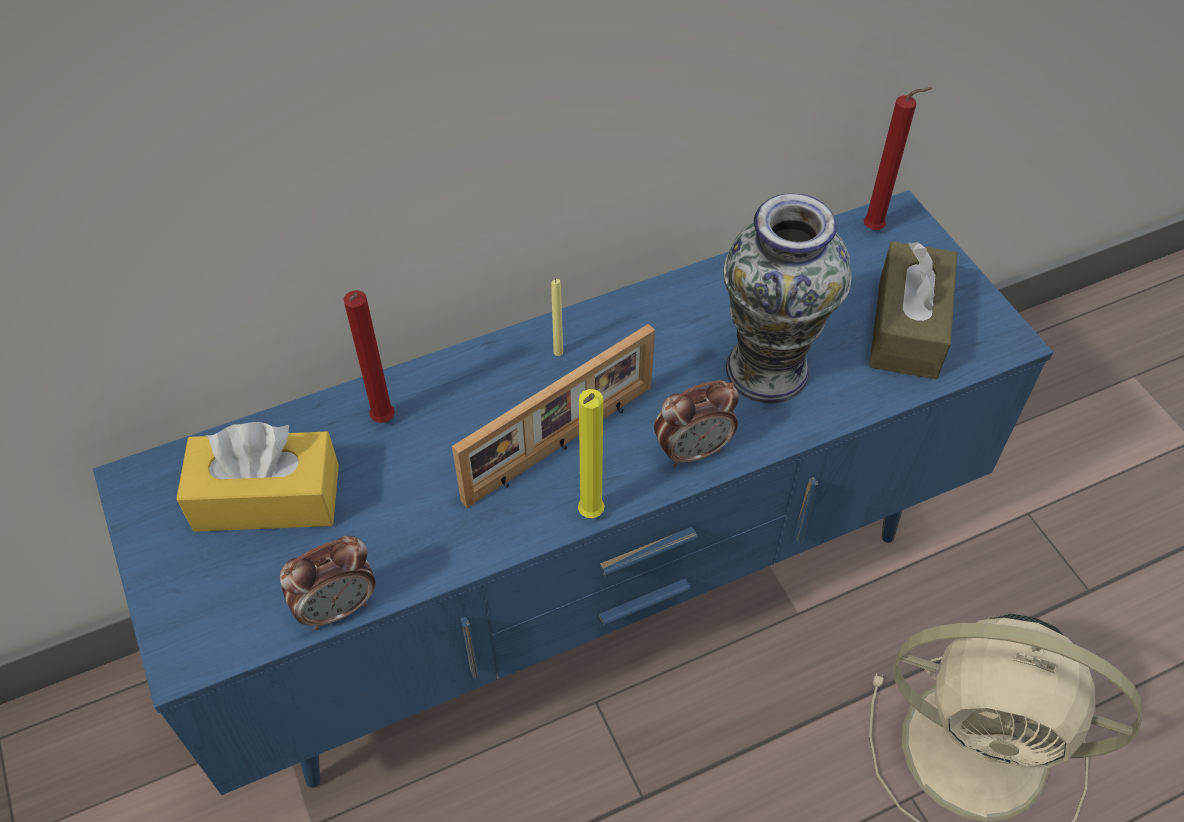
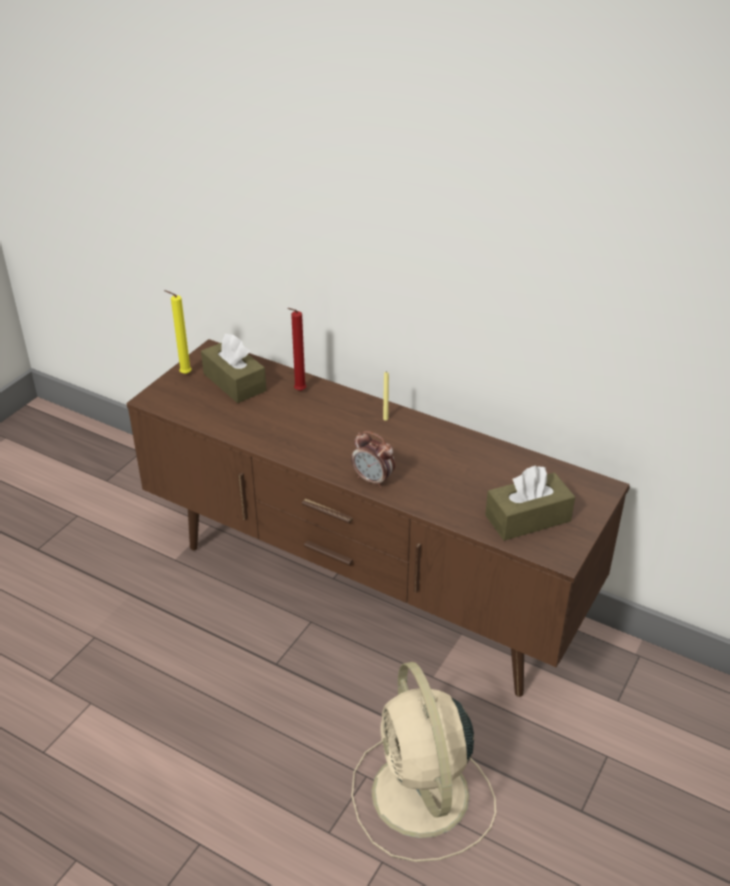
camera: 55 degrees right, 15 degrees down
blue tv stand [93,190,1054,795] -> brown tv stand [127,339,630,697]
yellow tissue box [176,422,339,532] -> brown tissue box [201,334,267,403]
alarm clock [280,536,376,630] -> none
picture frame [452,324,655,508] -> none
yellow candle [578,389,604,518] -> yellow candle moved to [164,290,192,374]
vase [723,194,851,403] -> none
red candle [864,87,932,230] -> none

